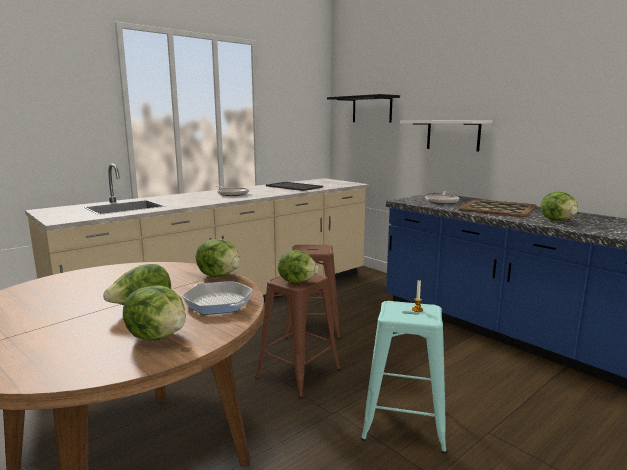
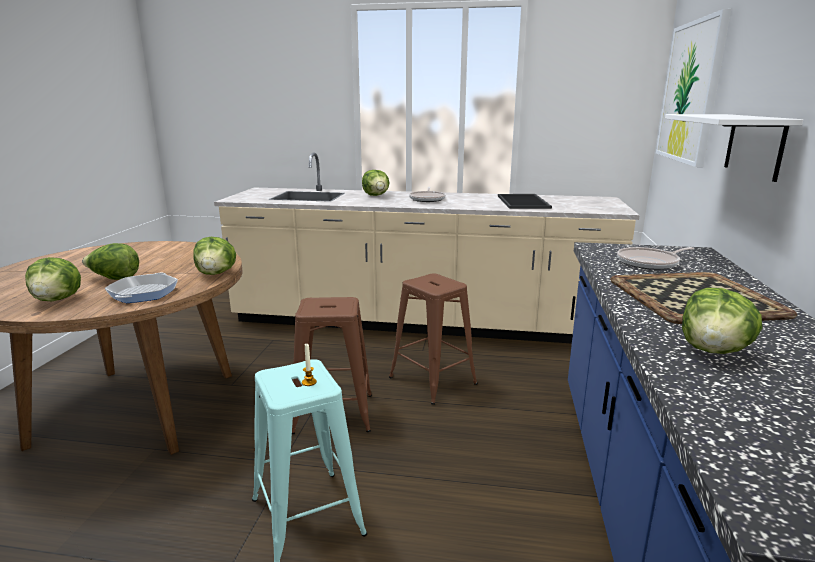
camera: 50 degrees right, 5 degrees up
lettuce [278,250,319,283] -> lettuce moved to [362,170,390,196]
black shelf [327,94,400,122] -> picture [656,9,731,167]

